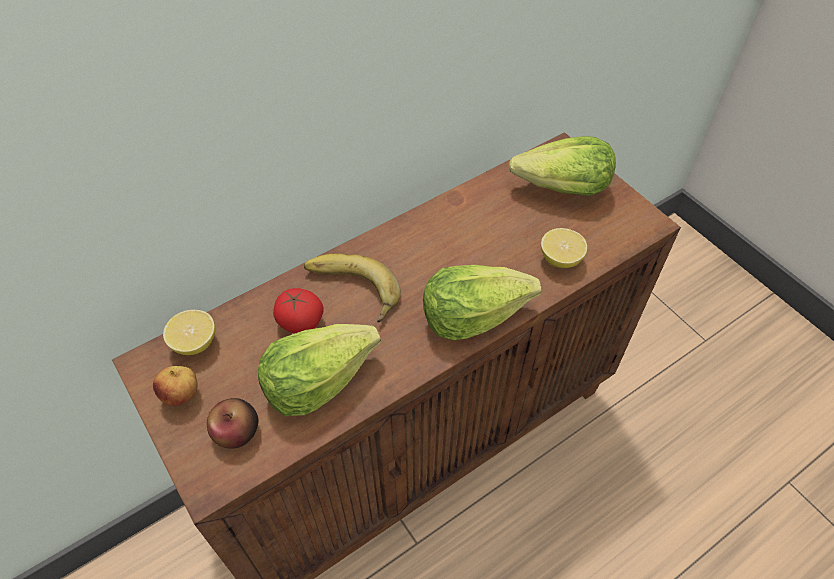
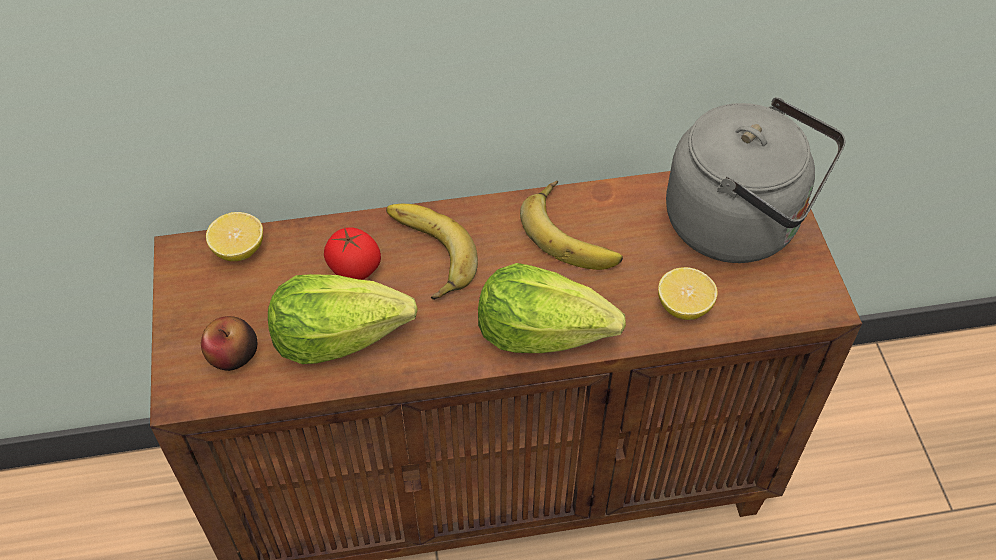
camera: 25 degrees right, 0 degrees up
apple [153,366,198,406] -> none
lettuce [509,136,616,196] -> grey kettle [666,97,845,263]
none -> banana [520,181,623,270]

